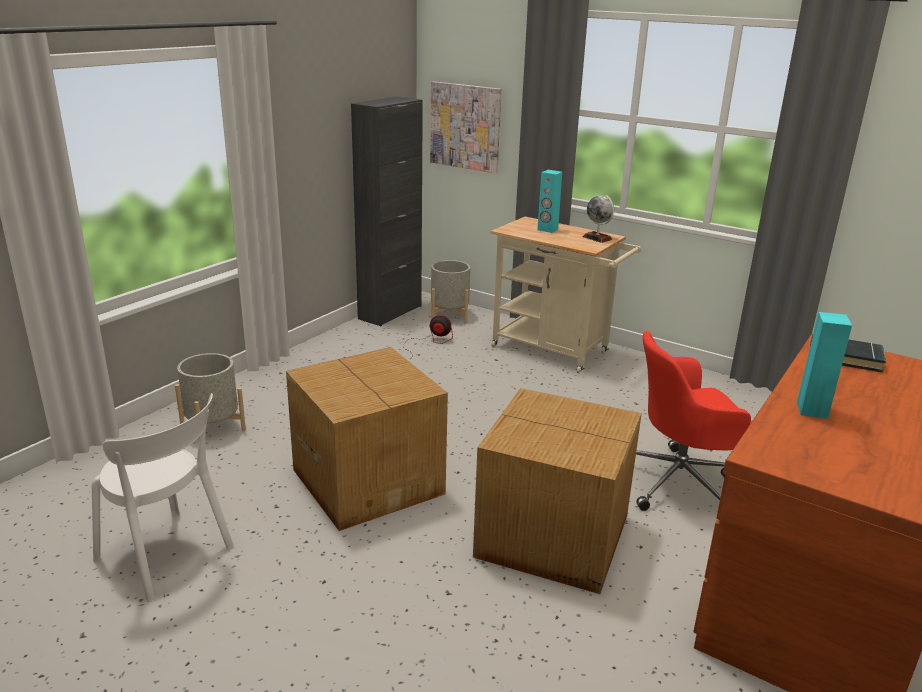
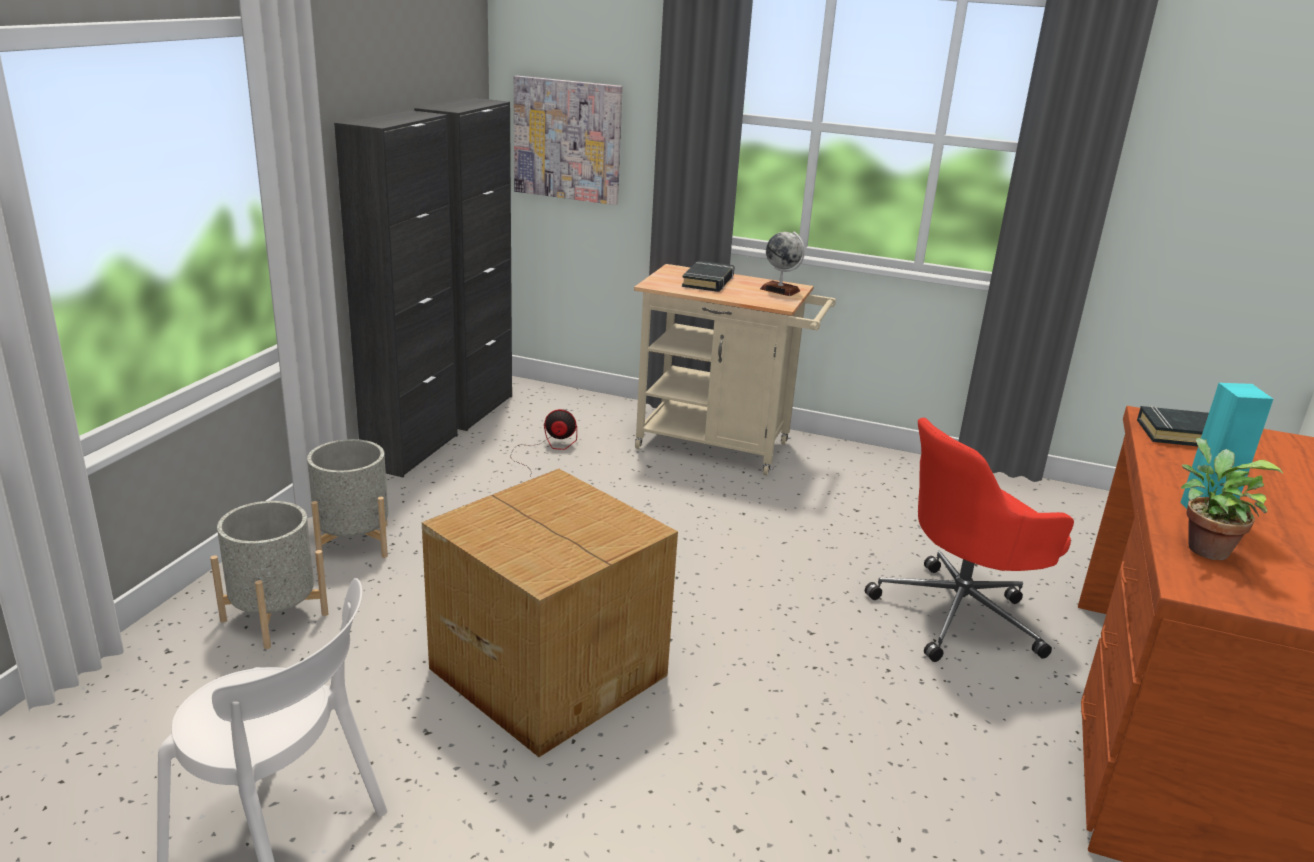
camera: 15 degrees left, 0 degrees up
grey planter [431,260,470,324] -> grey planter moved to [307,439,388,561]
cardboard box [473,388,642,594] -> none
turquoise speaker [537,170,562,233] -> black book [682,261,734,292]
none -> black cabinet [334,109,458,477]
none -> potted plant [1181,438,1284,560]

